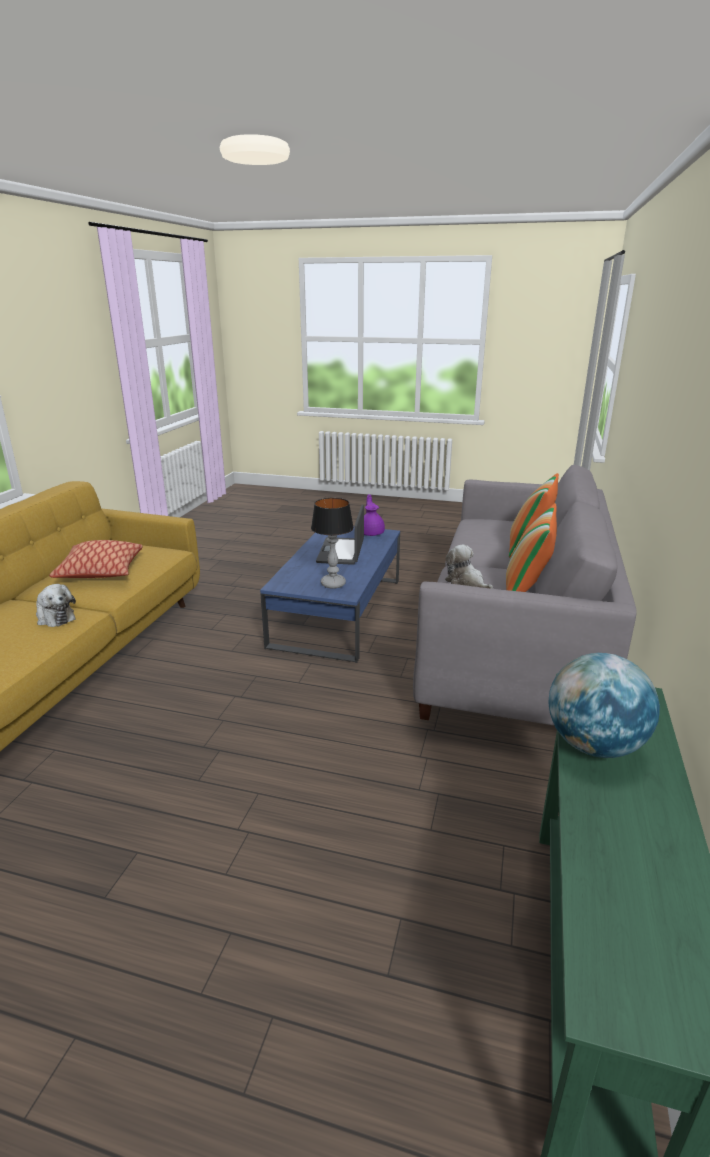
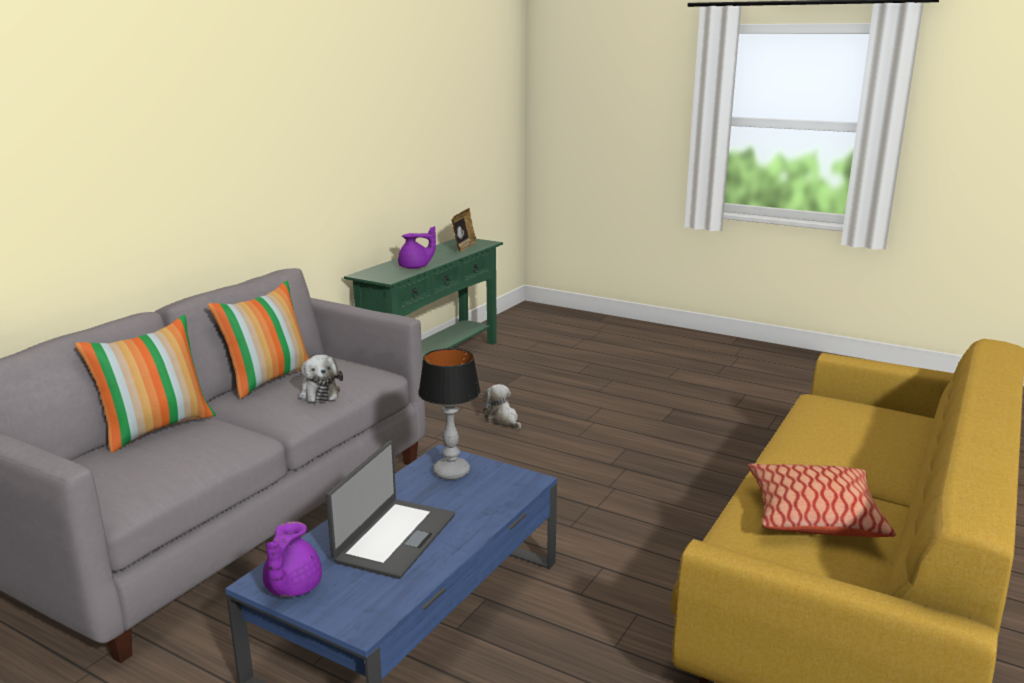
camera: 165 degrees left, 5 degrees down
plush toy [36,584,76,627] -> plush toy moved to [483,384,521,429]
globe [549,653,660,758] -> purple teapot [398,226,436,269]
none -> picture frame [451,208,477,252]

